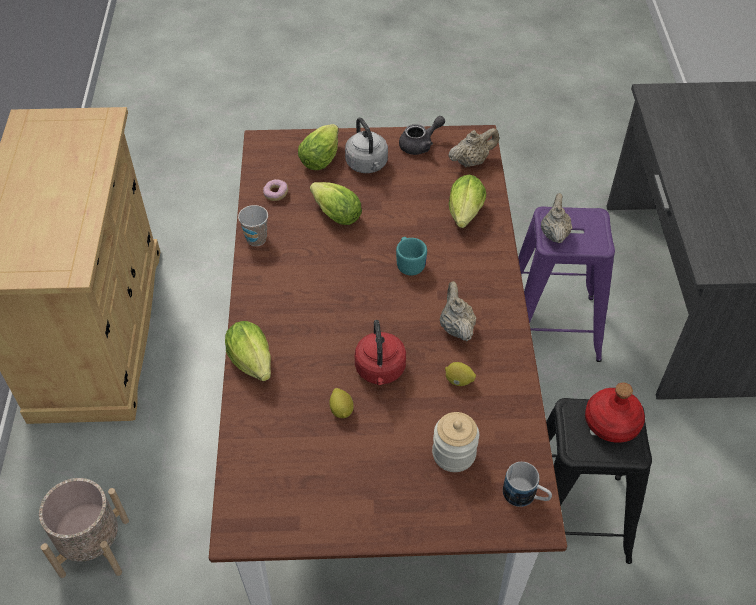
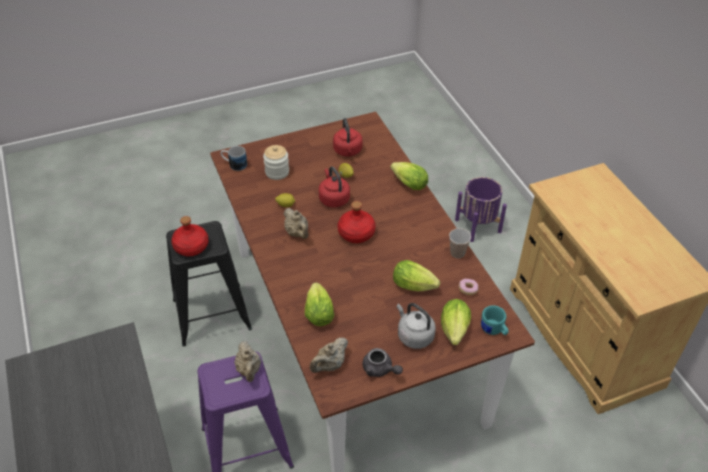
camera: 160 degrees right, 5 degrees down
beige planter [39,478,129,578] -> purple planter [455,177,507,242]
turquoise mug [396,237,427,276] -> turquoise mug moved to [481,305,509,335]
grey teapot [399,116,445,155] -> grey teapot turned 90 degrees counterclockwise [363,348,403,377]
none -> red kettle [333,118,362,157]
none -> red bottle [337,201,376,243]

